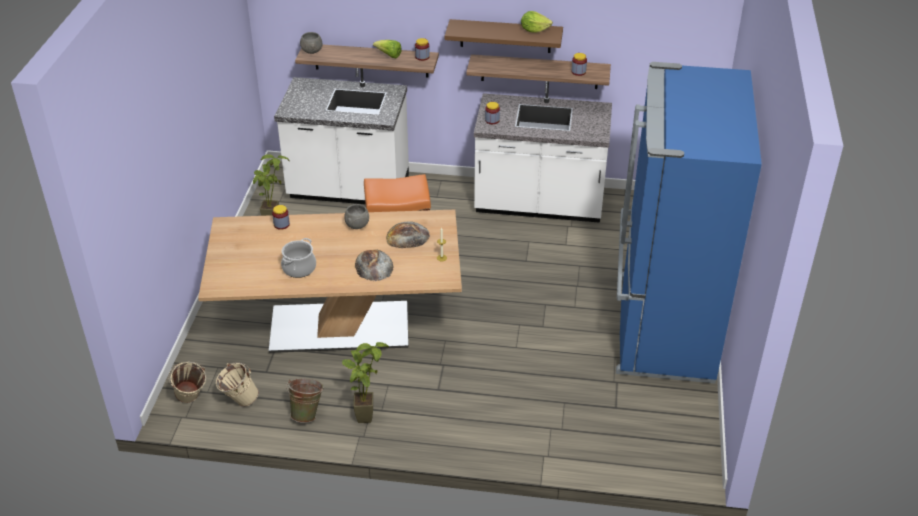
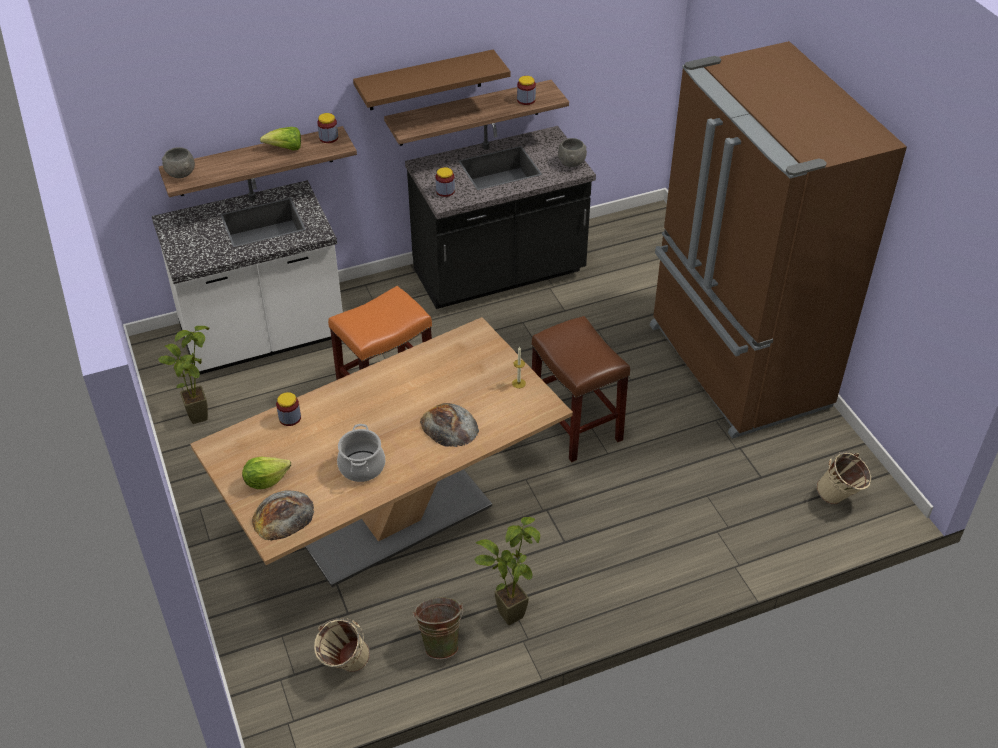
camera: 30 degrees left, 5 degrees up
beige bucket [168,362,206,403] -> beige bucket moved to [816,452,871,505]
grey bowl [344,204,369,229] -> grey bowl moved to [558,138,587,167]
bread [386,221,430,248] -> bread moved to [252,490,314,541]
white counter [474,81,612,223] -> black counter [405,123,596,309]
lettuce [521,11,553,33] -> lettuce moved to [242,457,291,489]
blue fridge [616,62,762,383] -> brown fridge [650,41,907,439]
none -> brown stool [531,316,630,462]

